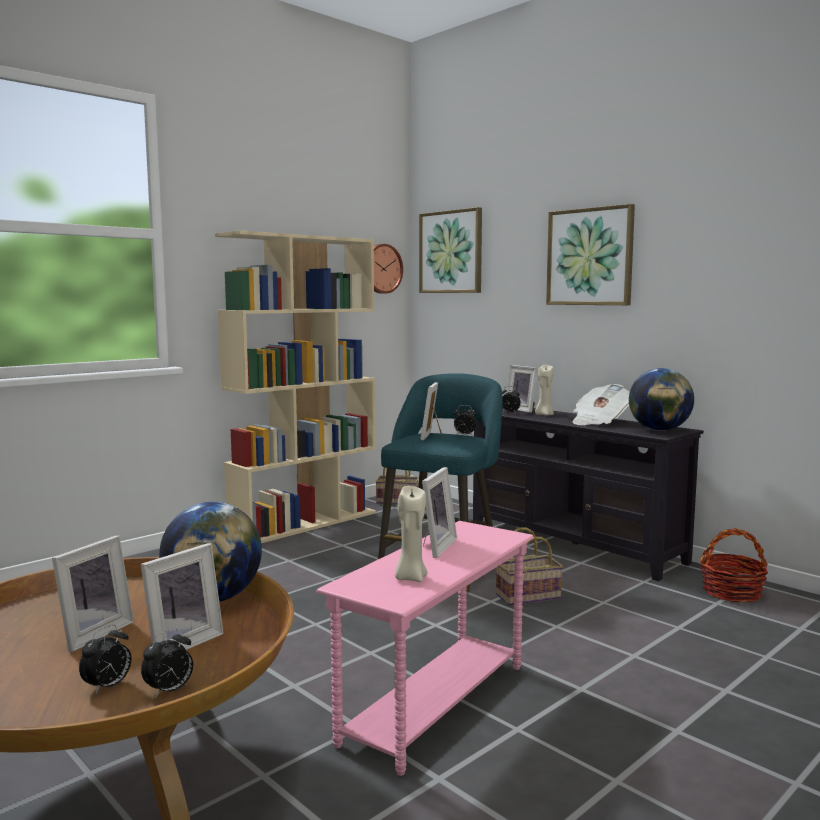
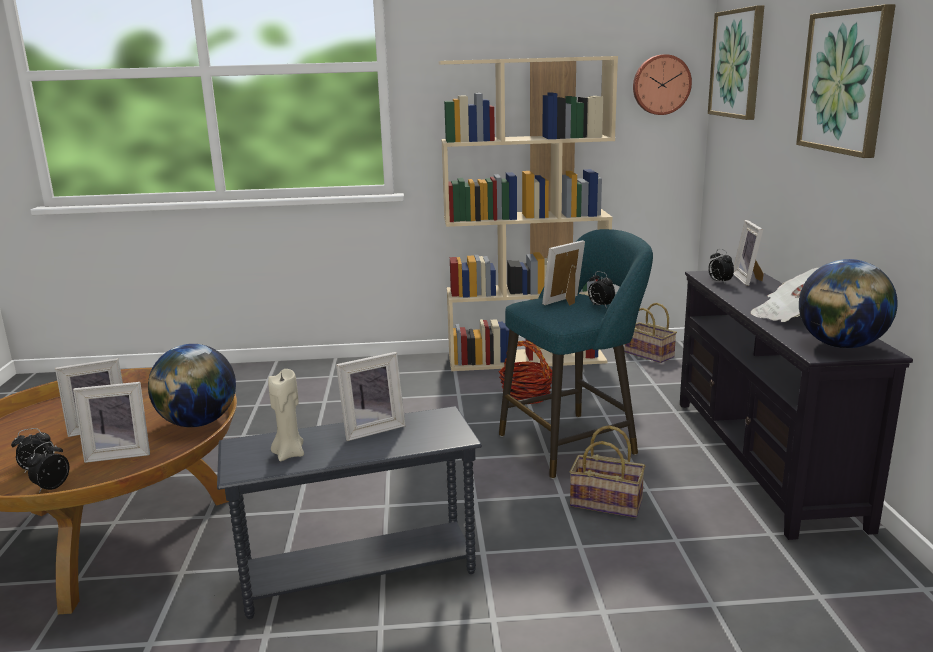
camera: 40 degrees right, 10 degrees up
alarm clock [141,629,193,698] -> alarm clock turned 120 degrees clockwise [27,442,70,493]
pink side table [316,521,534,776] -> grey side table [217,406,482,619]
beige candle [535,365,554,415] -> none
basket [700,528,768,603] -> basket moved to [498,341,552,404]

